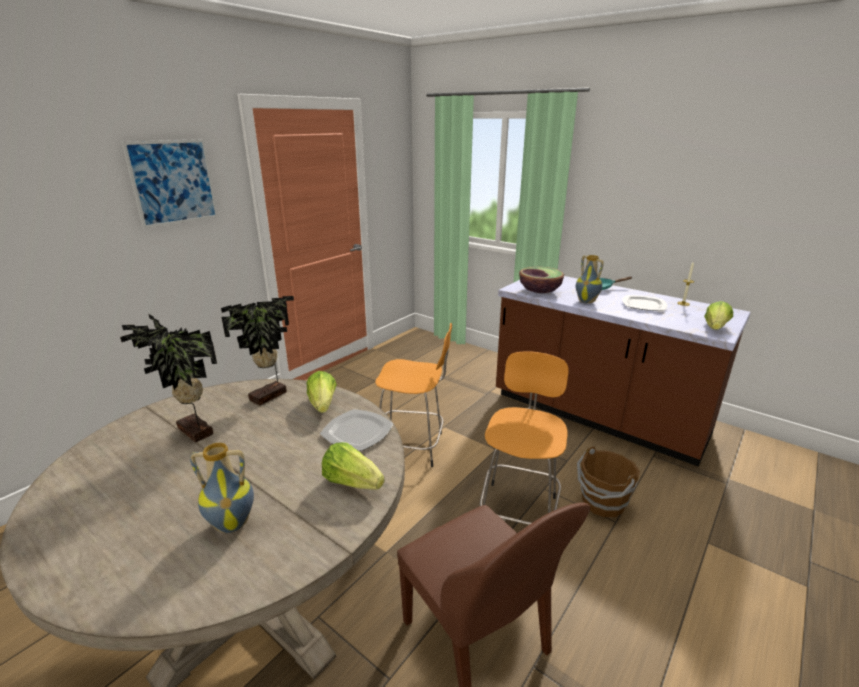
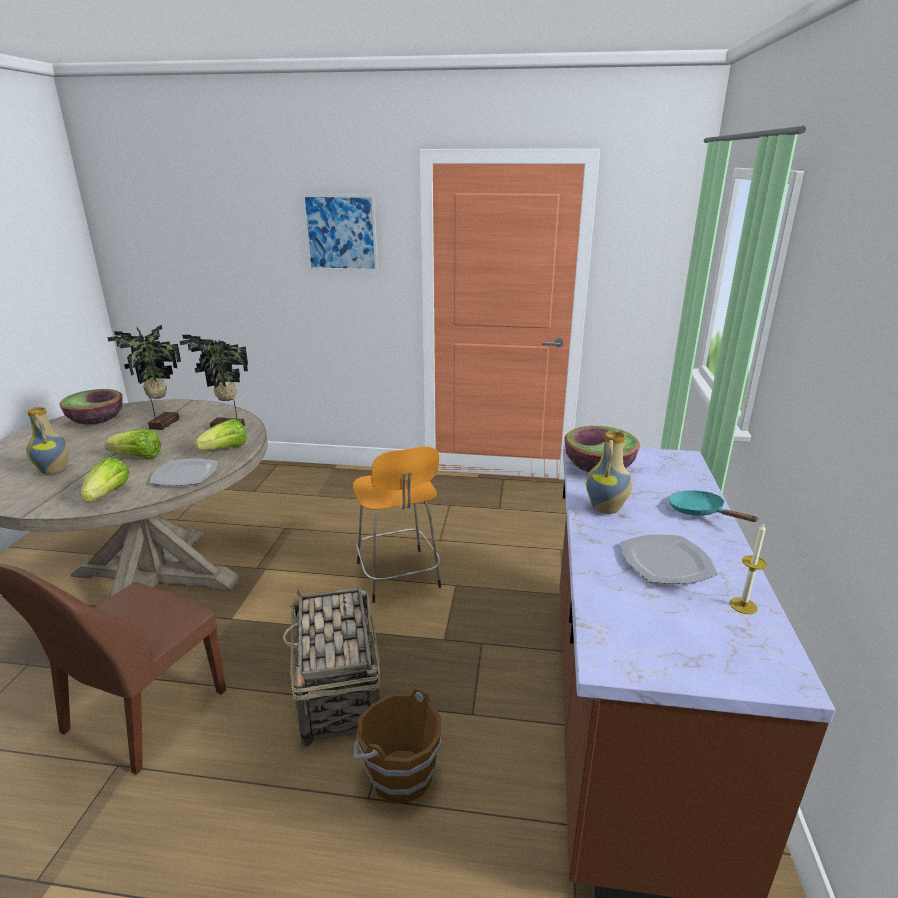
camera: 60 degrees right, 0 degrees up
orange stool [480,351,569,525] -> basket [282,588,380,747]
lettuce [704,301,733,330] -> lettuce moved to [105,429,161,459]
none -> bowl [59,389,123,424]

